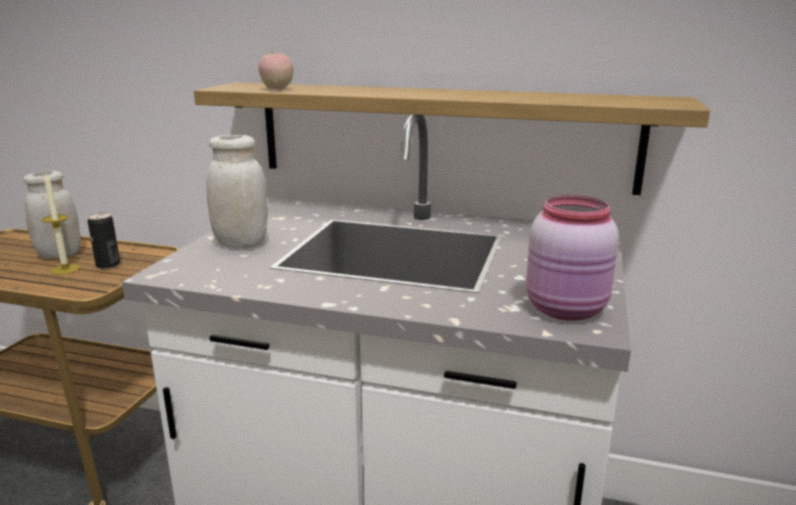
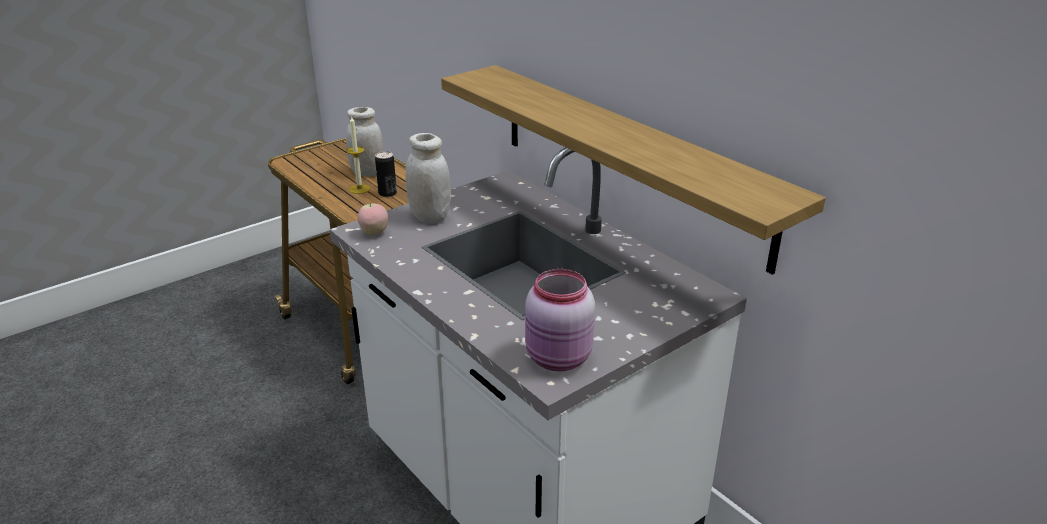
camera: 35 degrees right, 10 degrees up
apple [258,49,293,90] -> apple moved to [358,201,388,235]

